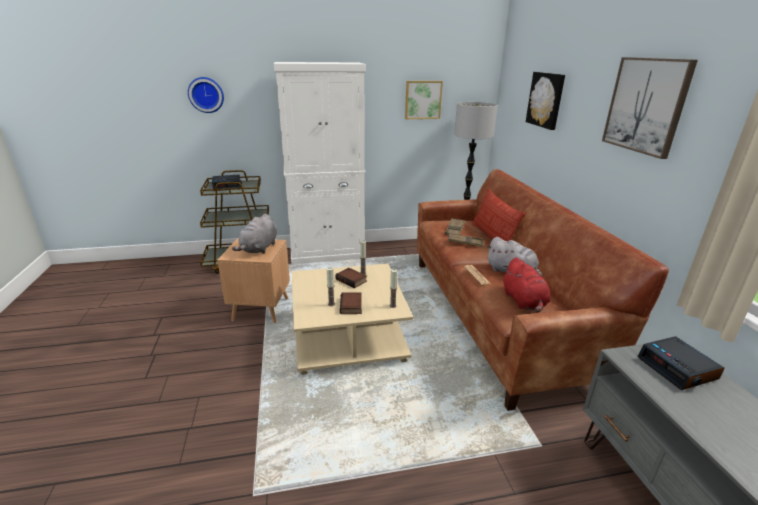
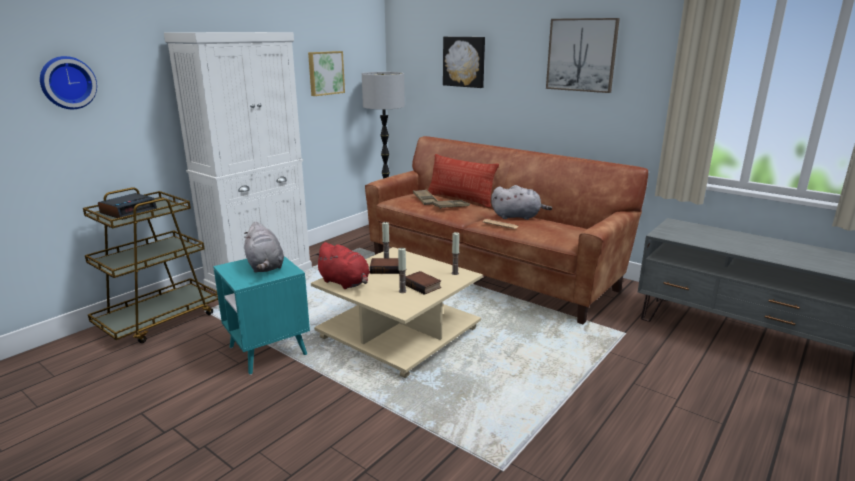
camera: 40 degrees left, 5 degrees down
brown side table [217,238,290,323] -> turquoise side table [213,256,310,375]
red plush toy [503,257,550,313] -> red plush toy moved to [314,242,370,289]
alarm clock [637,336,725,390] -> none

